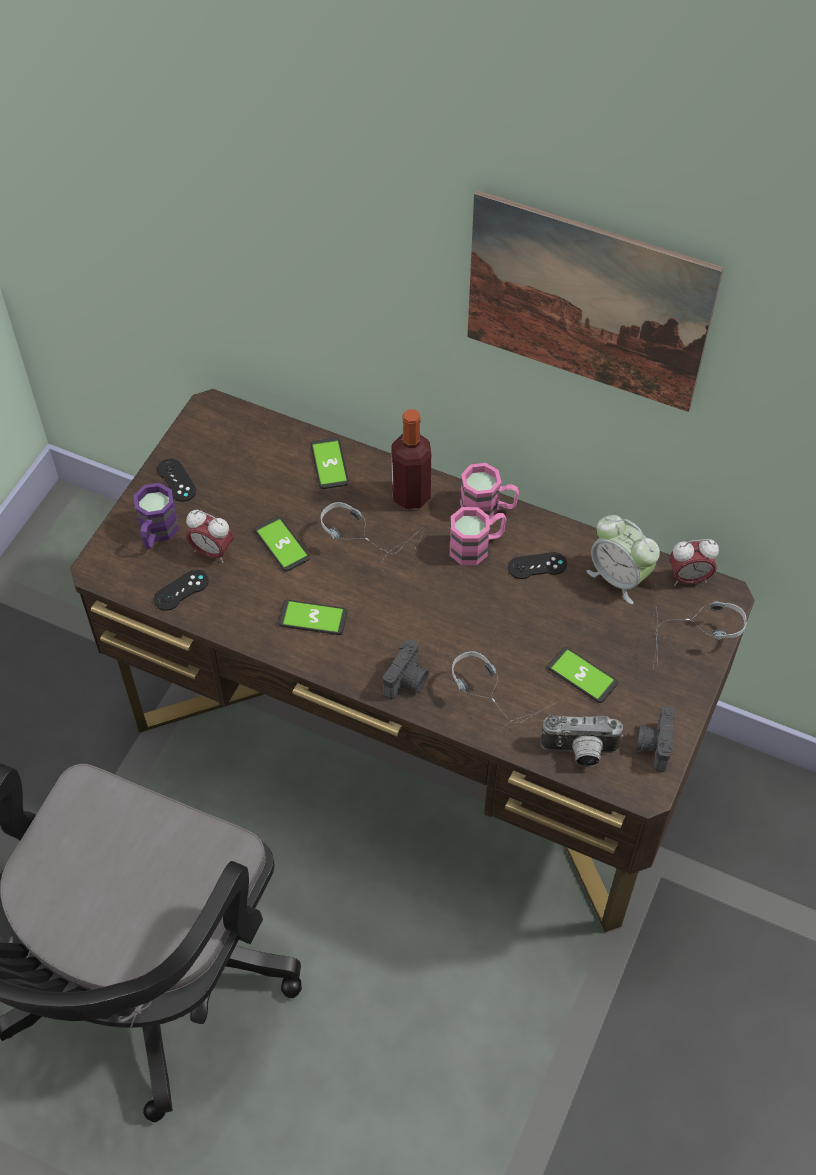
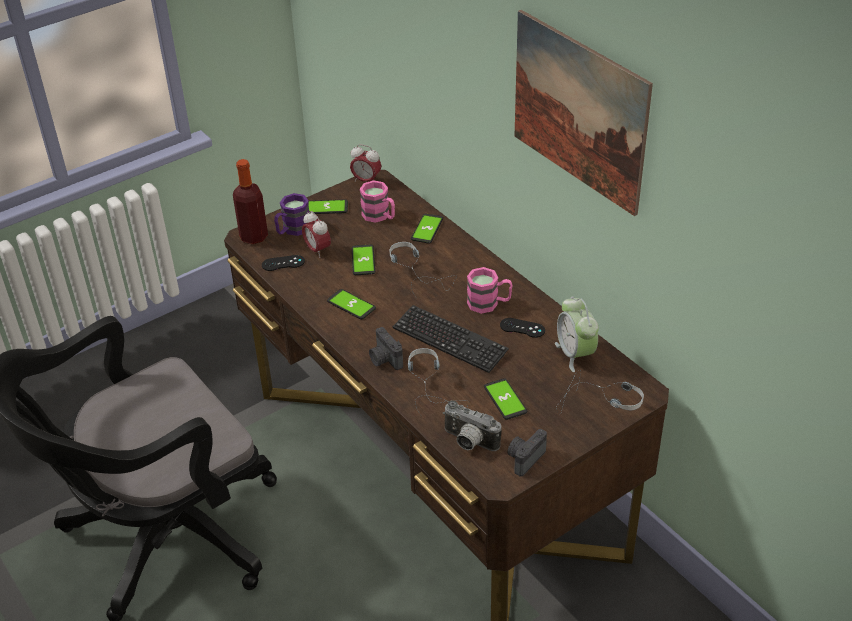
camera: 30 degrees right, 15 degrees down
black game controller [157,458,196,502] -> phone [309,199,348,214]
camera [383,639,429,699] -> camera turned 90 degrees clockwise [369,327,403,370]
bottle [391,409,432,509] -> bottle moved to [233,159,268,244]
pink mug [460,463,519,519] -> pink mug moved to [360,180,395,223]
alarm clock [669,539,719,586] -> alarm clock moved to [350,144,381,182]
none -> keyboard [393,305,509,373]

